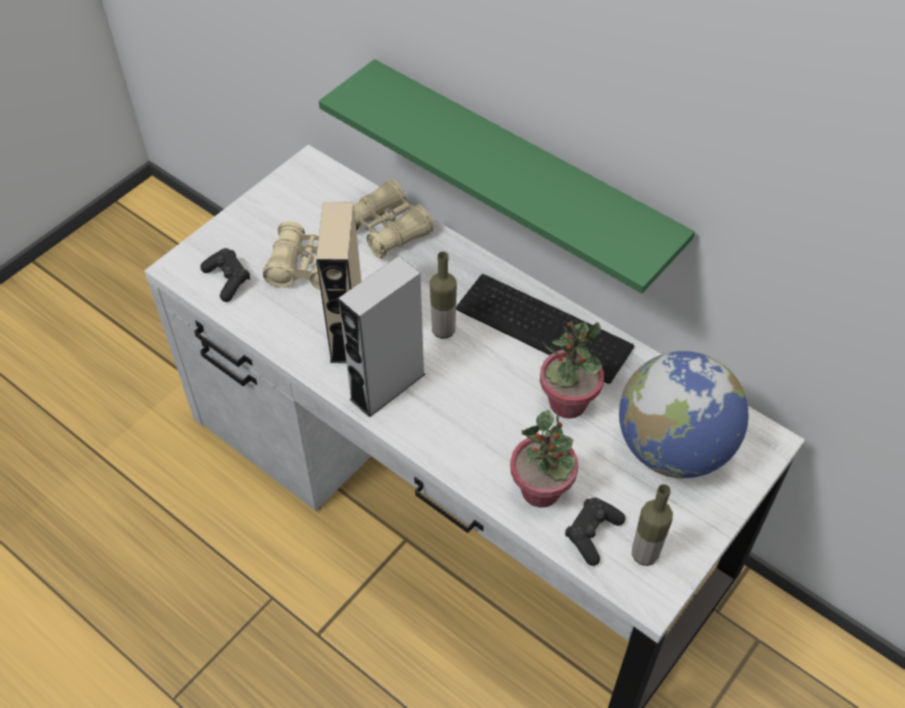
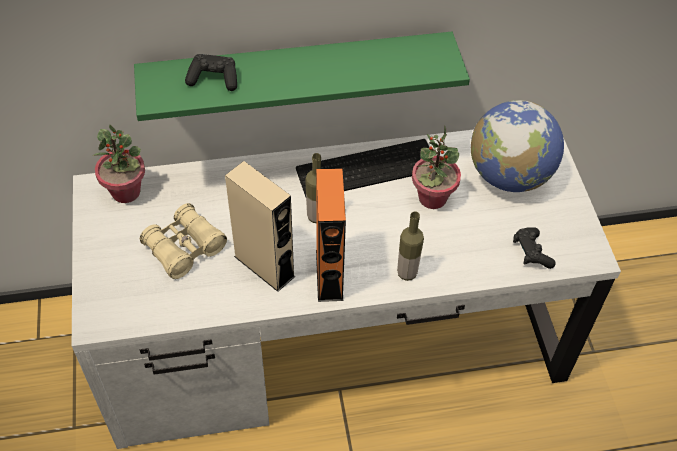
camera: 50 degrees left, 0 degrees up
black game controller [200,248,250,302] -> black game controller moved to [185,54,237,91]
grey speaker [338,256,425,418] -> orange speaker [316,168,346,302]
beige binoculars [354,179,434,258] -> none
potted plant [510,410,578,508] -> potted plant moved to [93,124,145,203]
bottle [632,484,673,566] -> bottle moved to [397,211,424,281]

